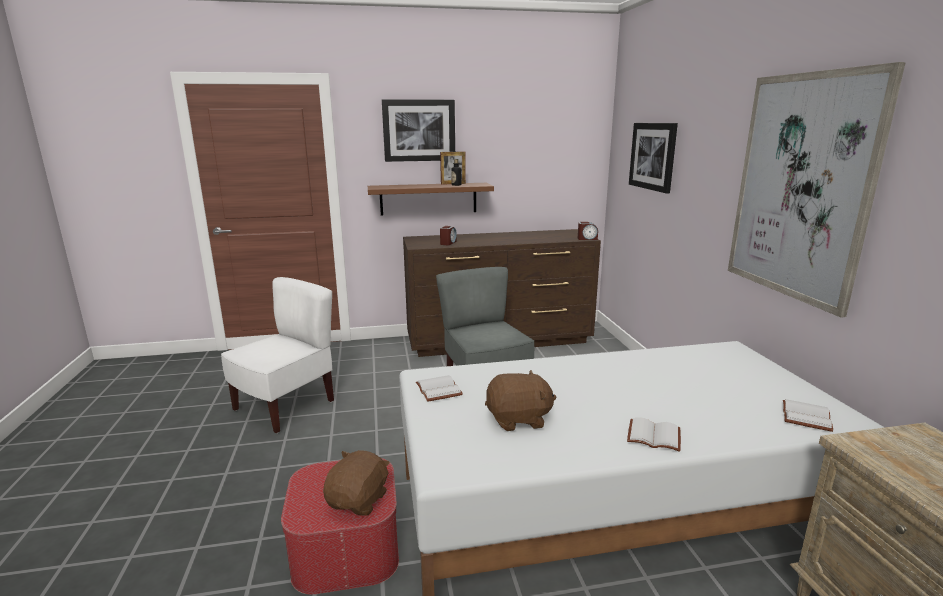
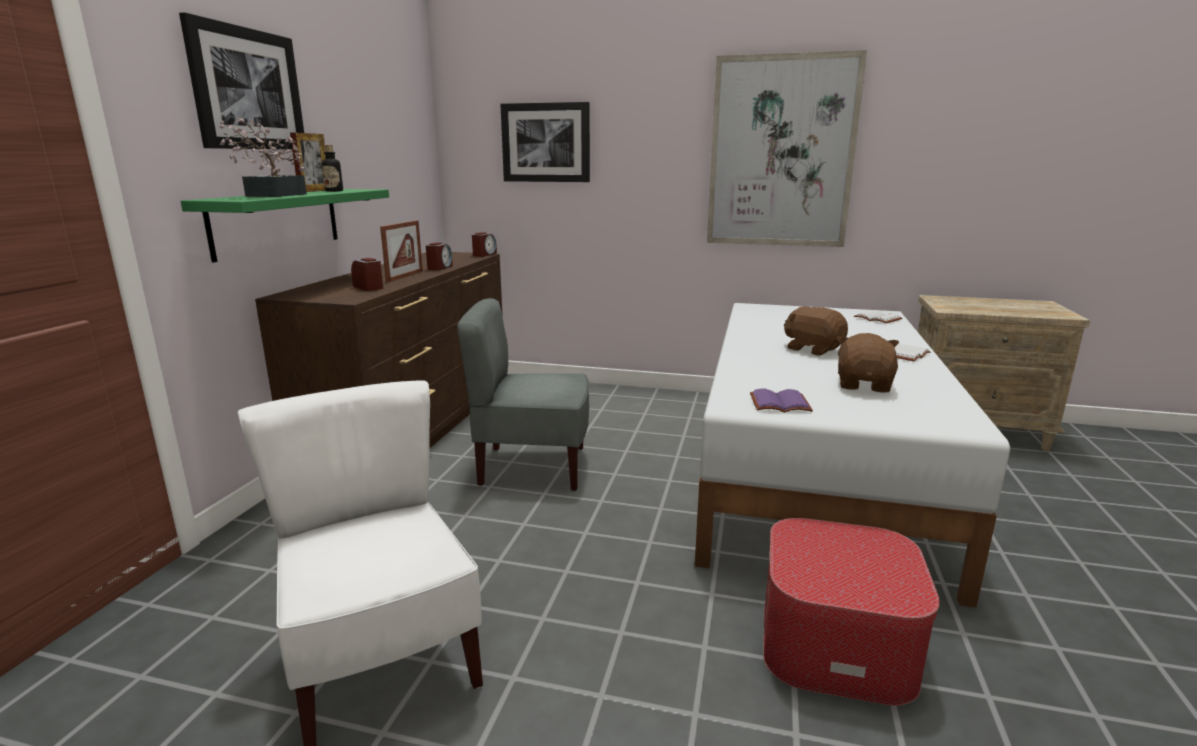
camera: 65 degrees left, 0 degrees up
brown plush toy [323,450,390,516] -> brown plush toy moved to [784,306,848,356]
brown shelf [368,183,494,216] -> green shelf [181,189,389,263]
white book [416,375,463,402] -> purple book [750,388,813,412]
none -> potted plant [219,117,307,197]
none -> picture frame [380,220,423,283]
none -> alarm clock [426,242,453,270]

